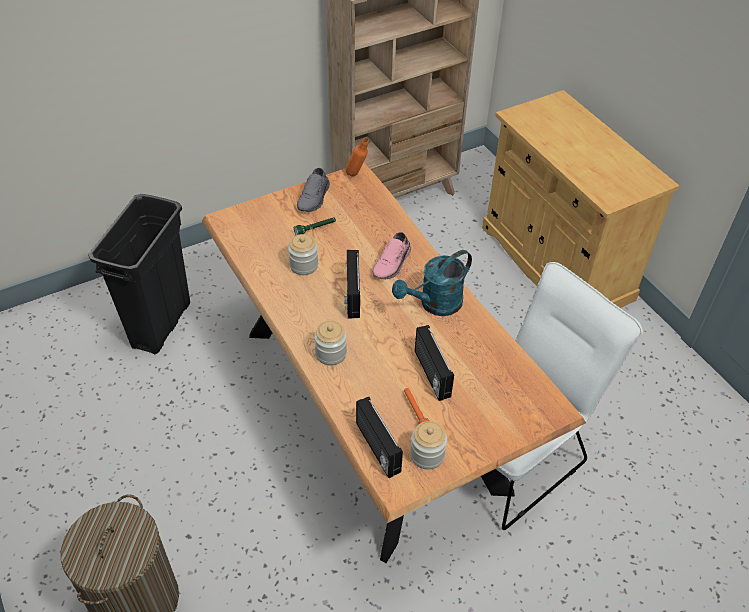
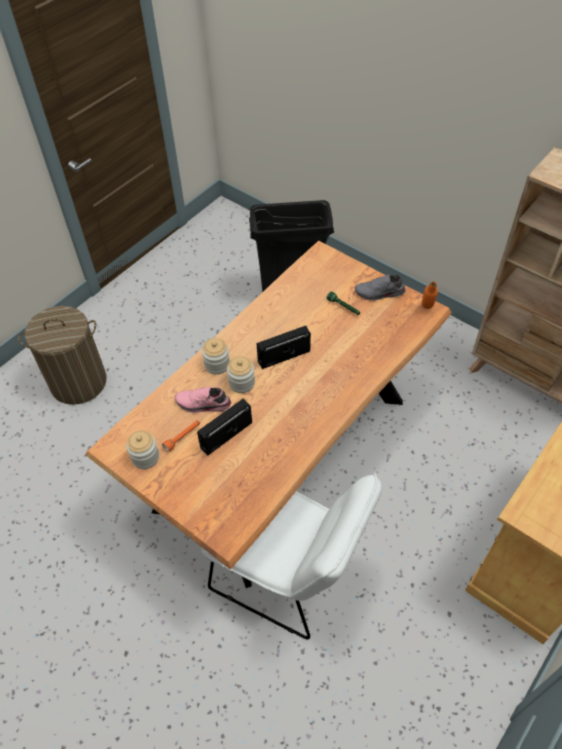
camera: 70 degrees right, 5 degrees up
jar [288,234,318,275] -> jar moved to [227,356,255,393]
radio [356,397,403,478] -> none
pink shoe [373,232,411,280] -> pink shoe moved to [174,386,231,413]
turquoise watering can [392,250,472,316] -> none

